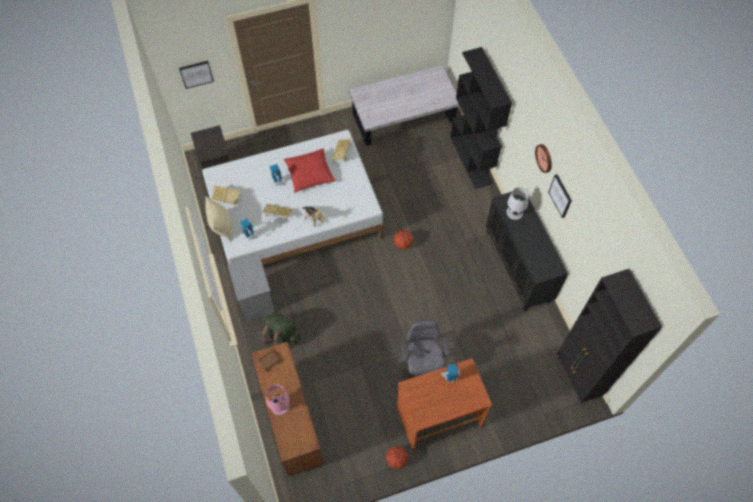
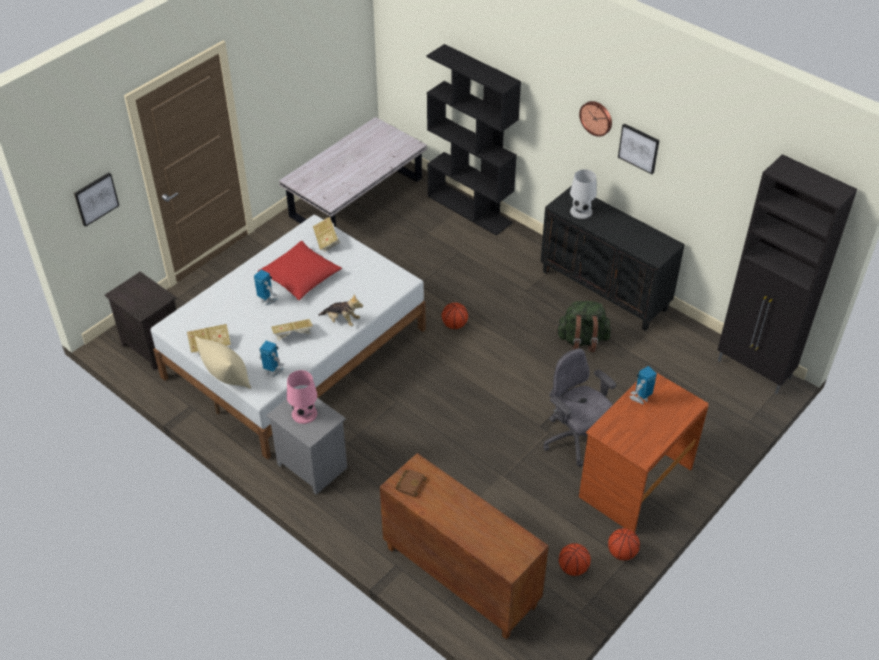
camera: 30 degrees left, 15 degrees down
green backpack [262,312,300,346] -> green backpack moved to [556,301,611,352]
pink table lamp [266,384,290,415] -> pink table lamp moved to [287,370,317,424]
none -> basketball [559,543,591,576]

